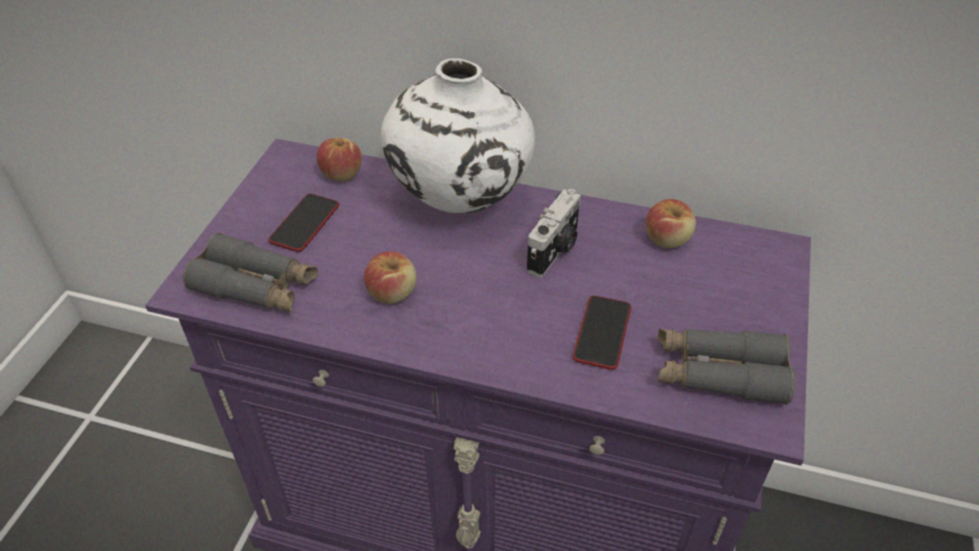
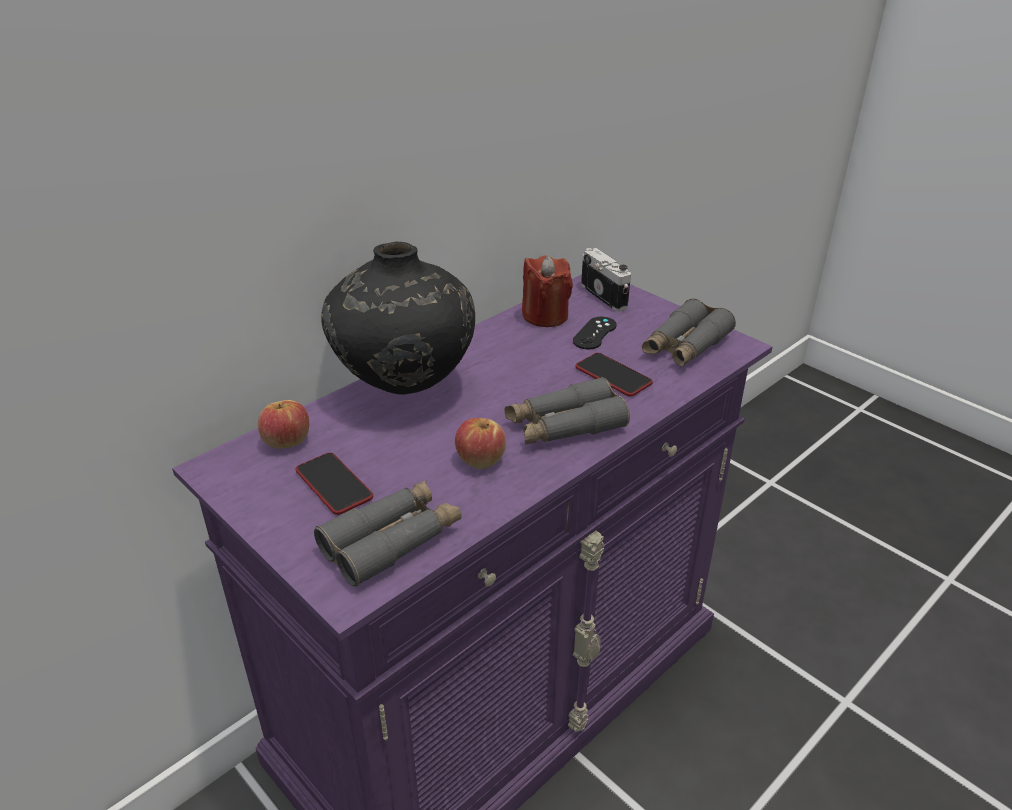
camera: 60 degrees left, 10 degrees down
white vase [381,58,535,213] -> black vase [321,242,475,395]
camera [527,189,581,277] -> camera moved to [581,248,631,312]
apple [646,199,696,248] -> red candle [522,255,573,327]
none -> grey binoculars [505,377,630,445]
none -> black game controller [573,317,617,349]

